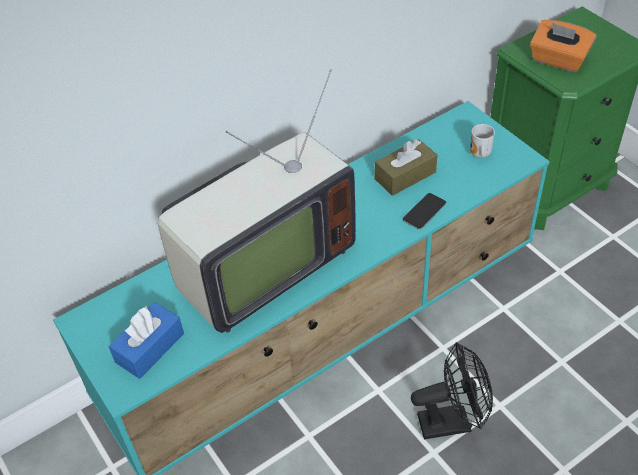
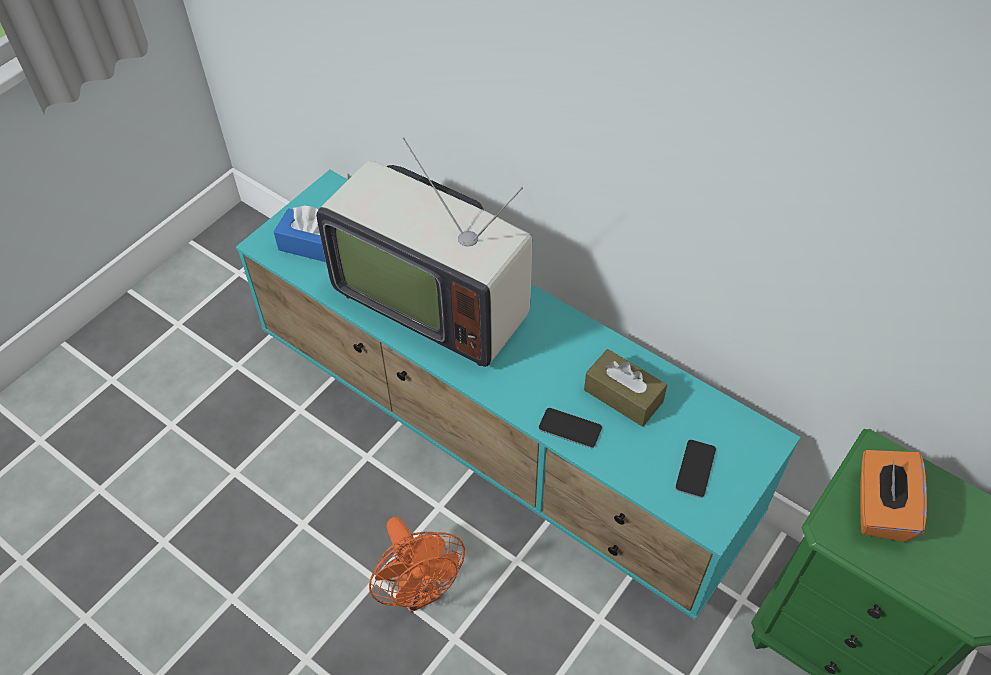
camera: 70 degrees right, 5 degrees up
black fan [411,342,493,439] -> orange fan [369,517,465,613]
mug [470,124,495,158] -> phone [675,440,716,498]

